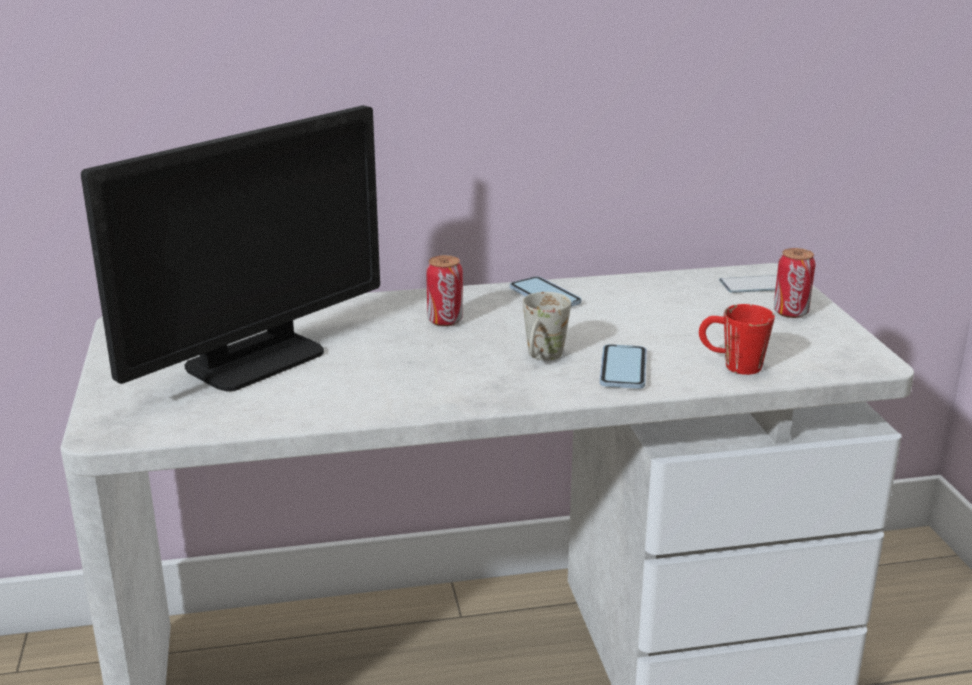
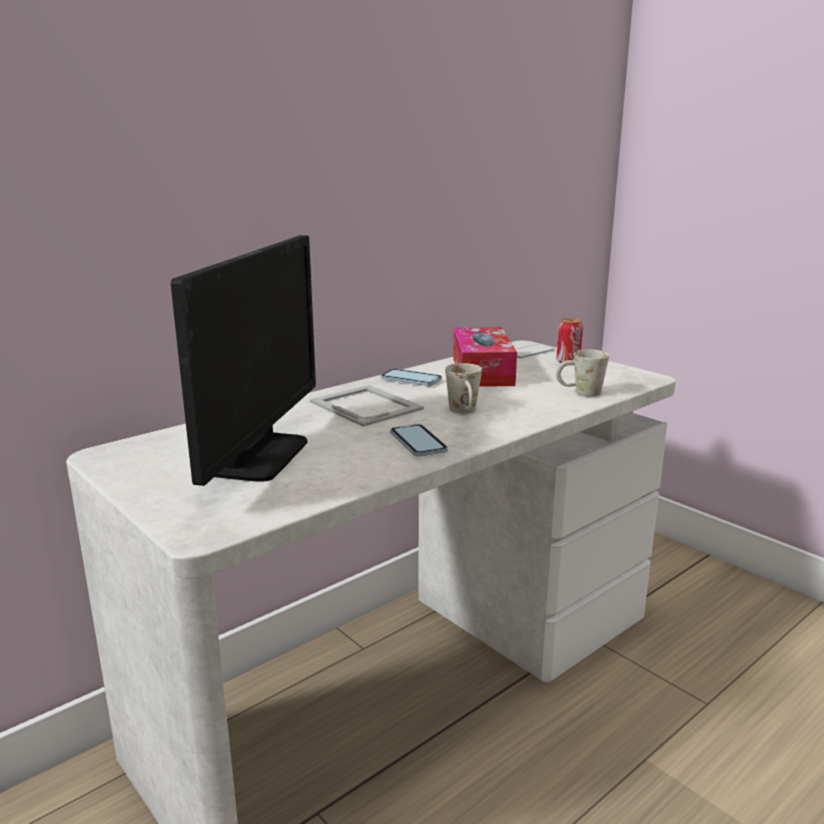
camera: 30 degrees left, 5 degrees down
can [426,255,463,326] -> picture frame [310,385,424,427]
phone [600,344,646,389] -> phone moved to [390,424,448,456]
red mug [699,304,775,375] -> white mug [556,349,609,397]
none -> tissue box [453,327,517,387]

